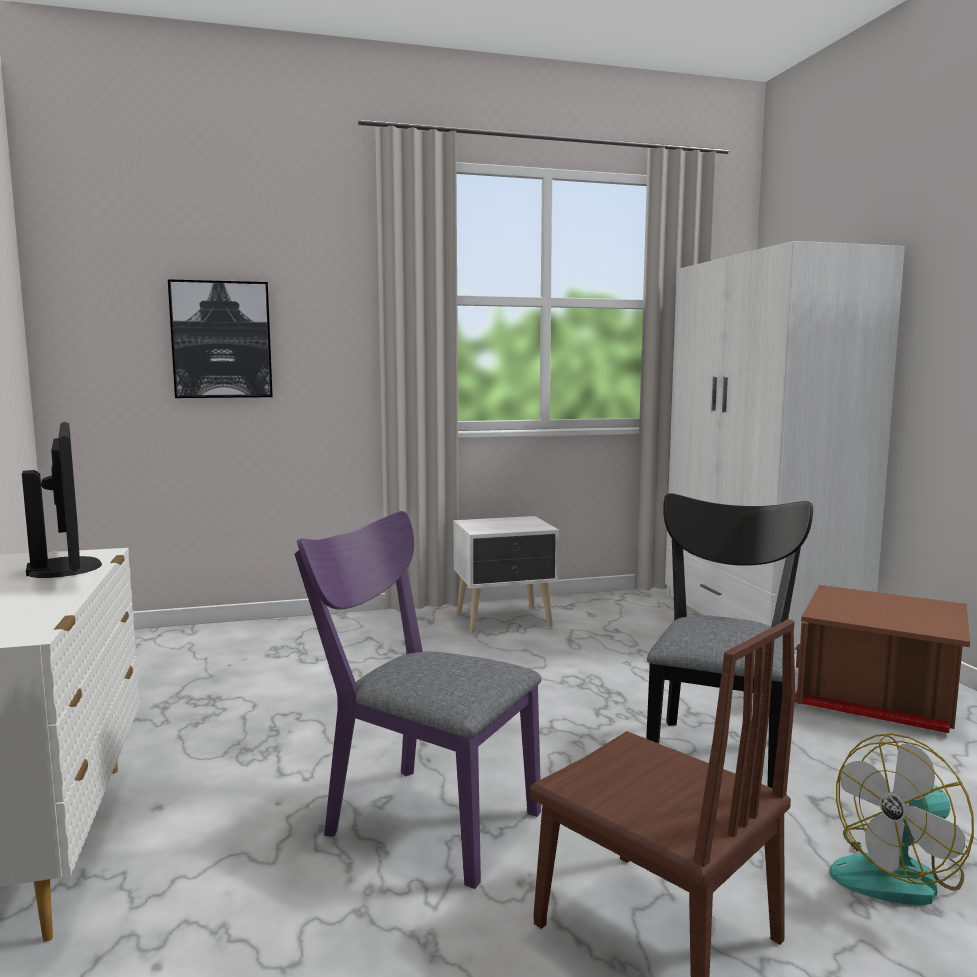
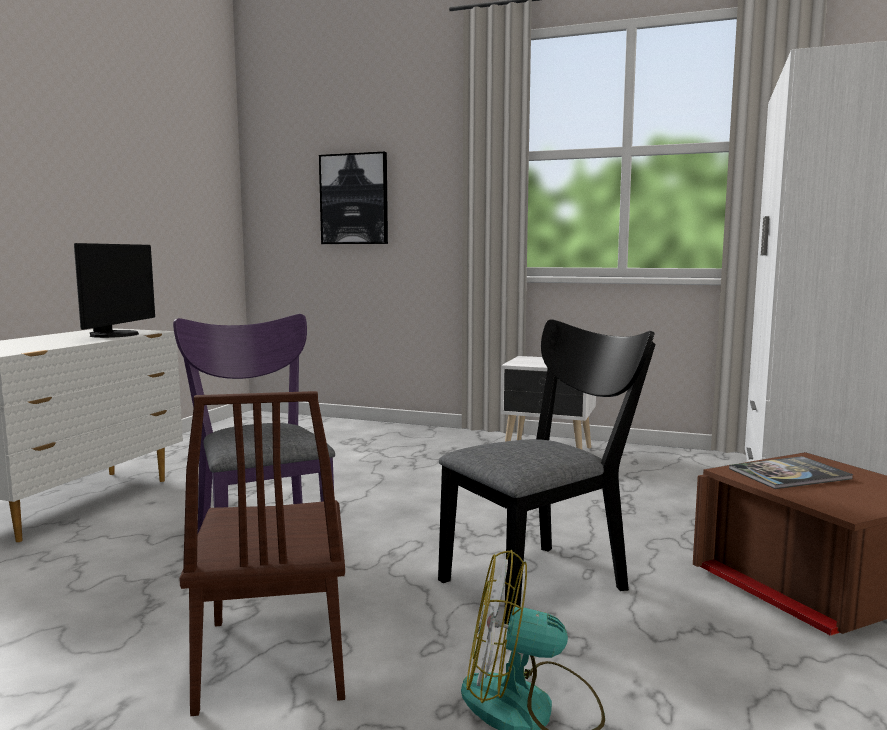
camera: 35 degrees right, 0 degrees up
none -> book [729,456,854,489]

